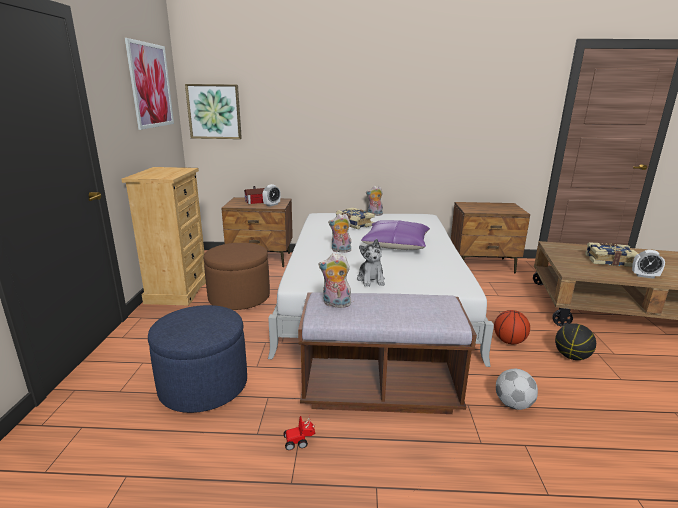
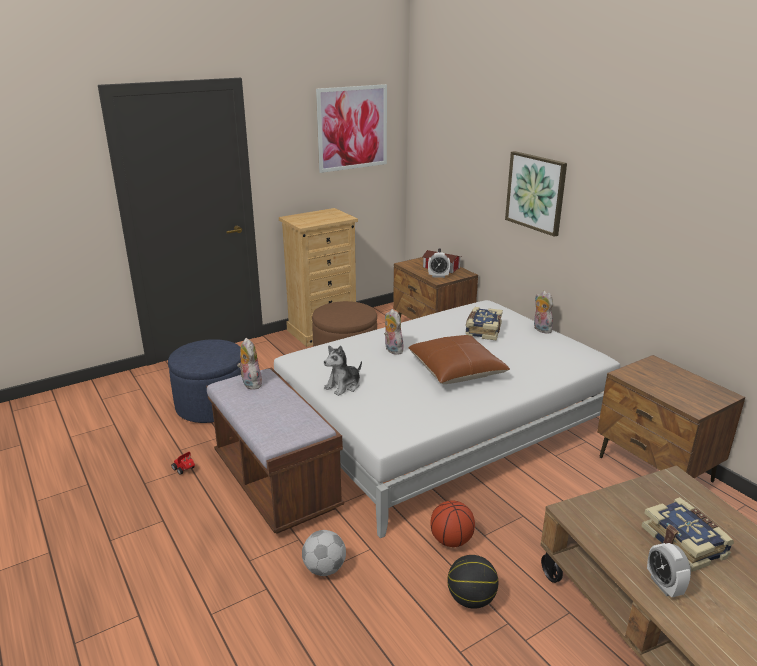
camera: 55 degrees right, 5 degrees up
picture [185,84,242,139] -> picture moved to [505,151,567,237]
purple pillow [361,220,430,250] -> brown pillow [408,335,510,384]

